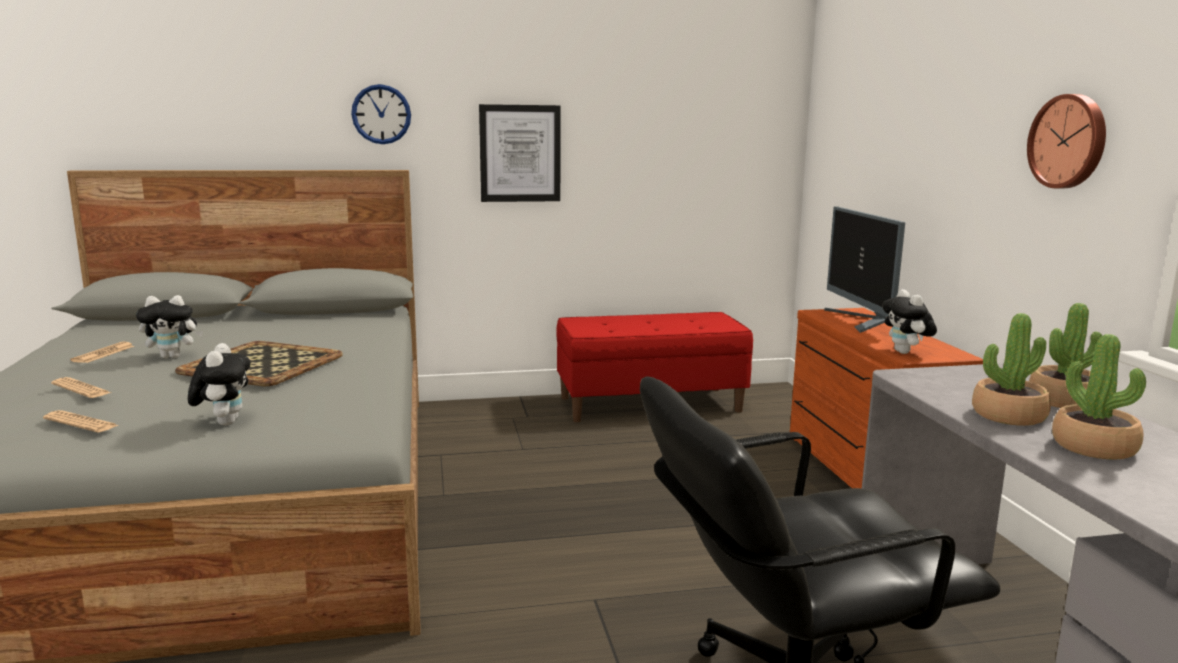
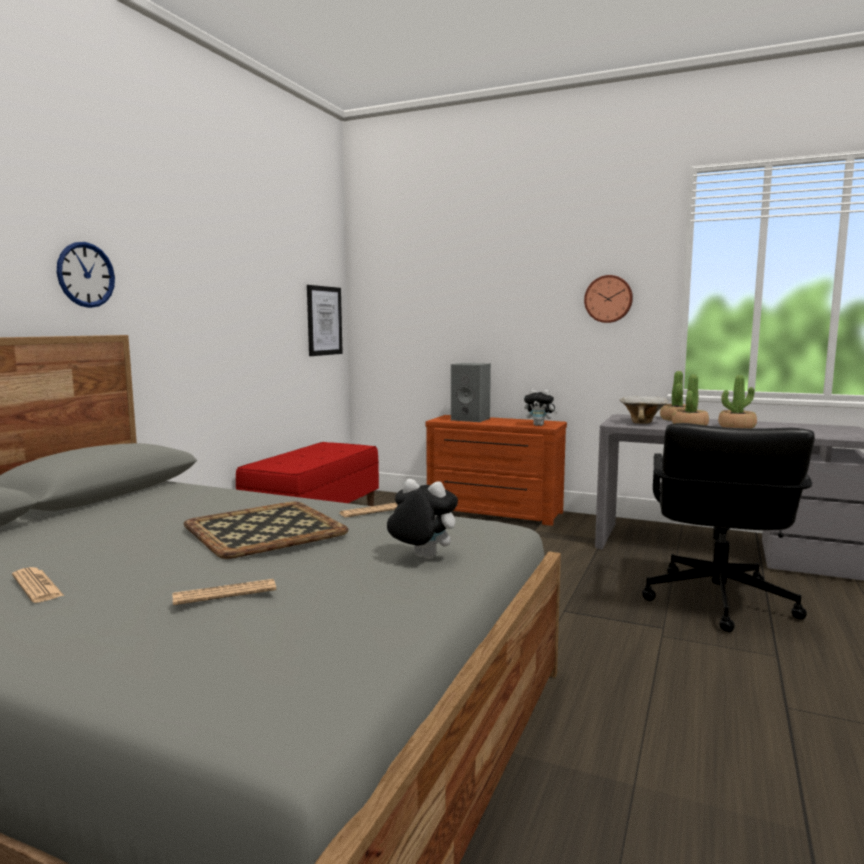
camera: 55 degrees left, 5 degrees down
newspaper [43,410,120,432] -> newspaper moved to [340,503,397,518]
plush toy [136,295,203,359] -> none
picture [479,104,561,202] -> picture moved to [307,285,343,356]
monitor [824,207,905,333] -> grey speaker [451,363,491,422]
none -> bowl [620,396,668,424]

